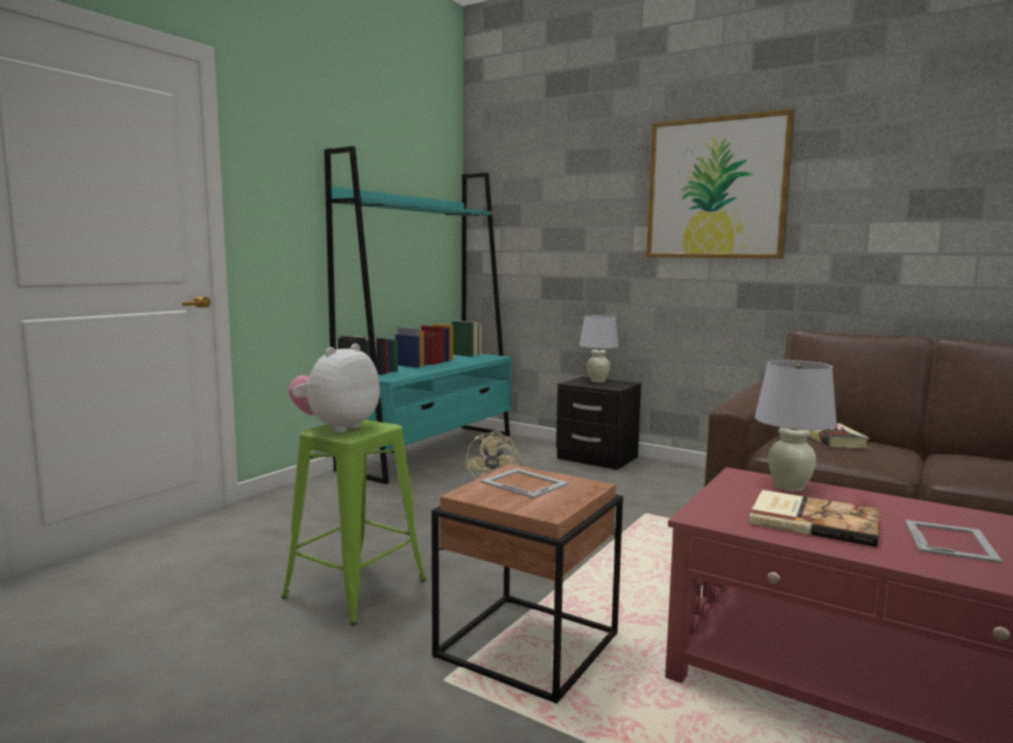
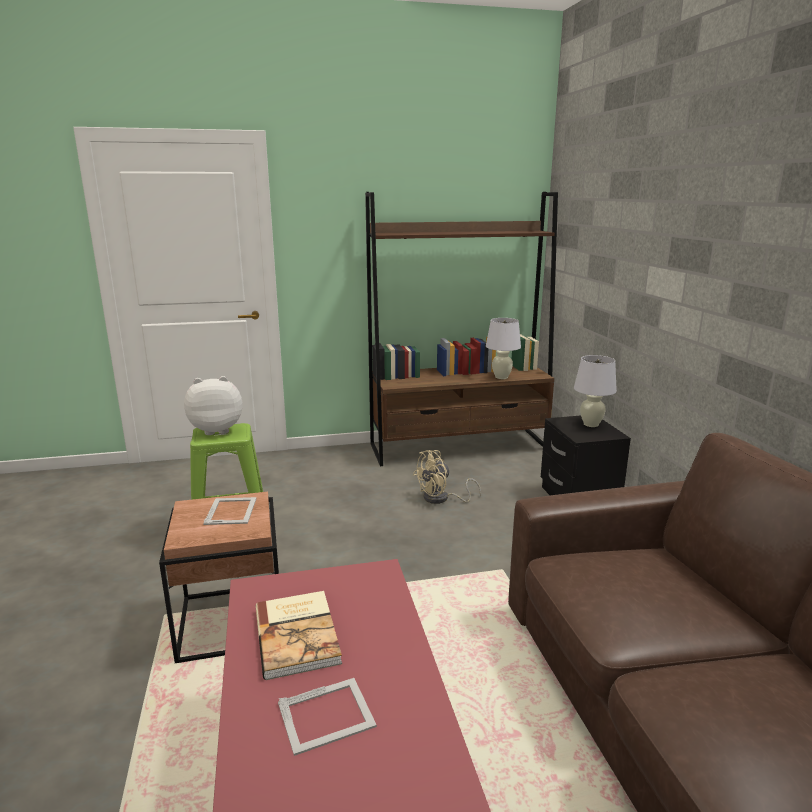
camera: 45 degrees right, 10 degrees up
turquoise bookcase [324,146,512,484] -> brown bookcase [365,192,558,466]
picture [646,109,795,259] -> none
white table lamp [755,360,837,492] -> white table lamp moved to [486,318,521,379]
book [808,423,869,448] -> none

